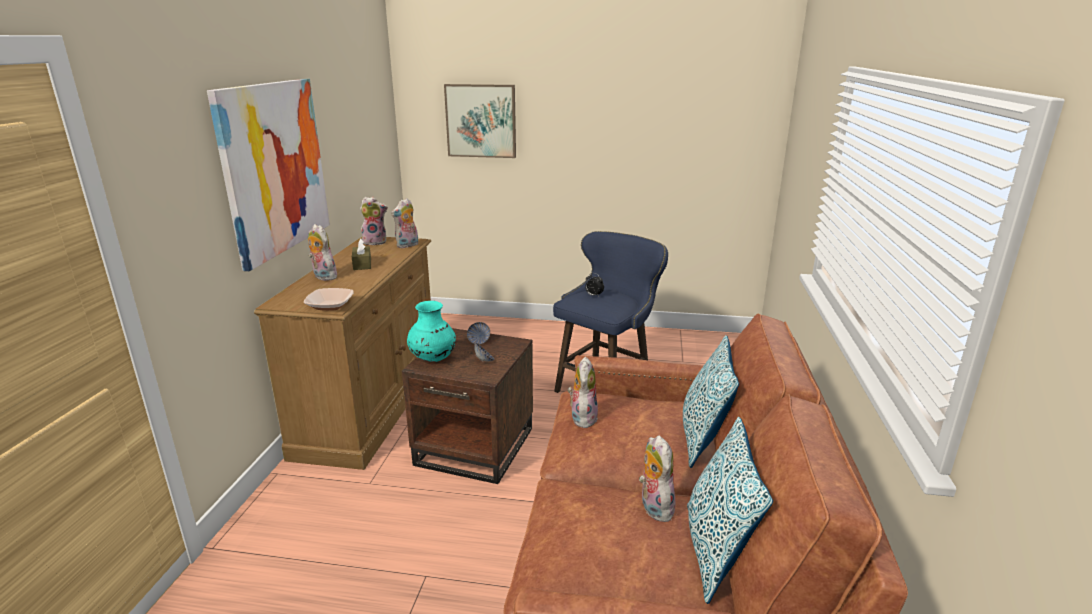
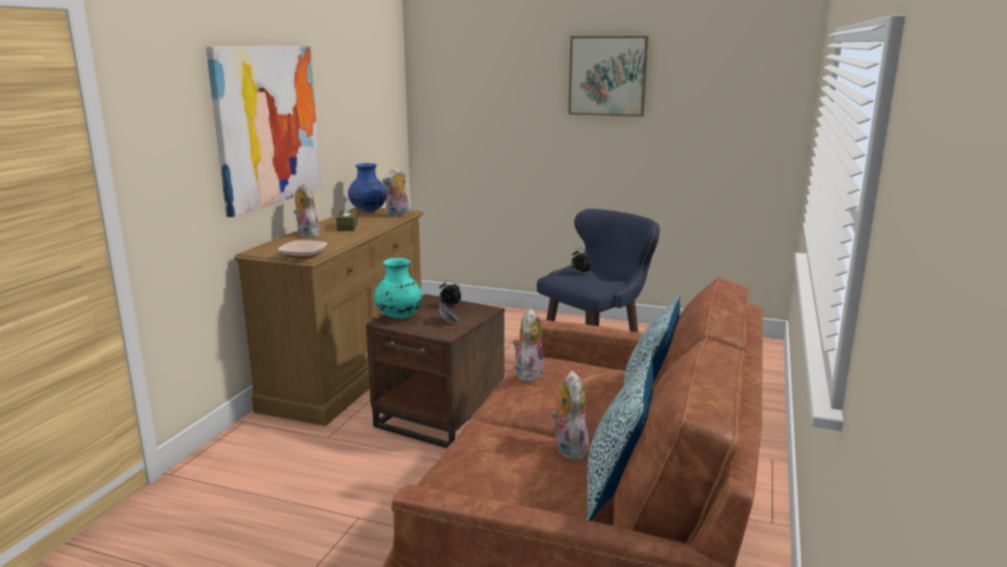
camera: 10 degrees right, 5 degrees down
plush toy [360,197,388,245] -> blue vase [348,163,387,212]
picture [444,84,516,158] -> picture moved to [568,36,648,117]
bowl [467,322,490,345] -> alarm clock [439,280,461,308]

